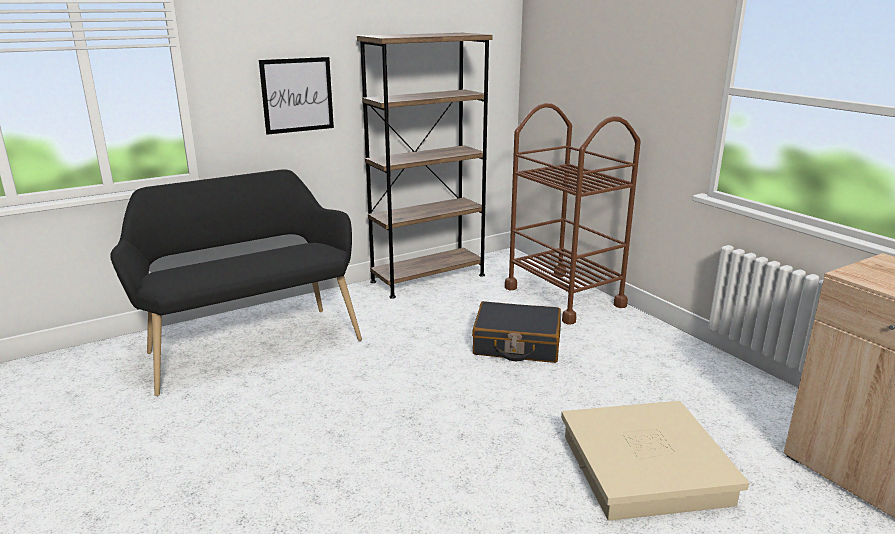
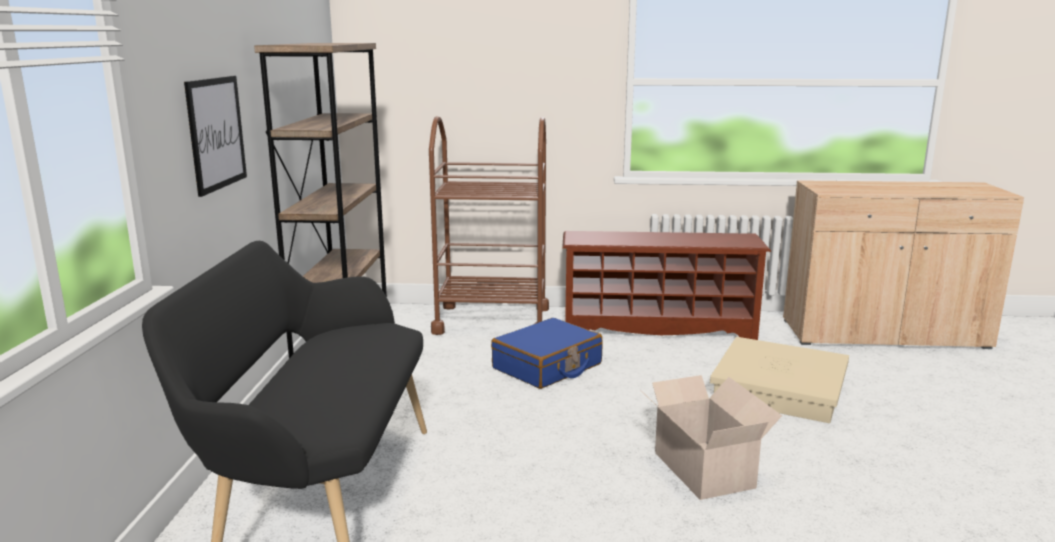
camera: 55 degrees left, 5 degrees down
black suitcase [472,301,561,363] -> blue suitcase [491,318,603,389]
none -> brown shoe rack [562,231,771,340]
none -> cardboard box [640,375,782,500]

